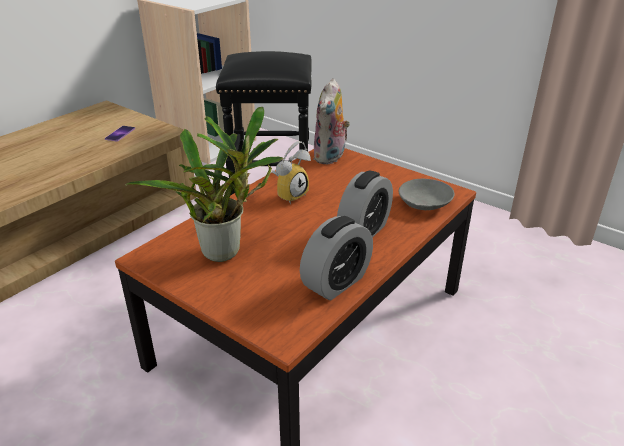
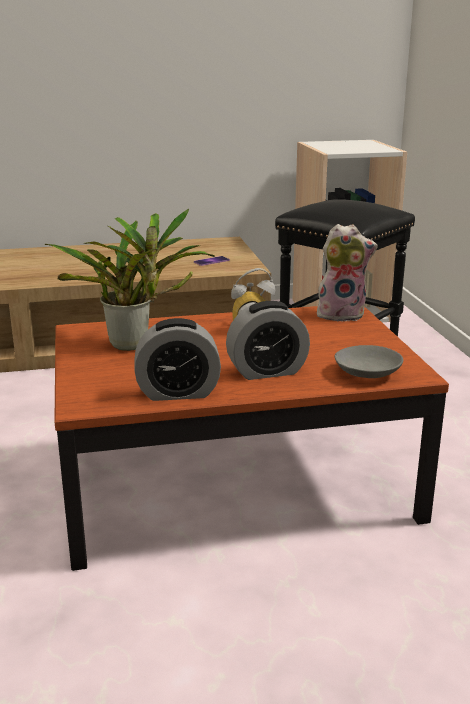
camera: 40 degrees right, 10 degrees down
plush toy [313,78,350,165] -> plush toy turned 150 degrees counterclockwise [317,224,378,322]

